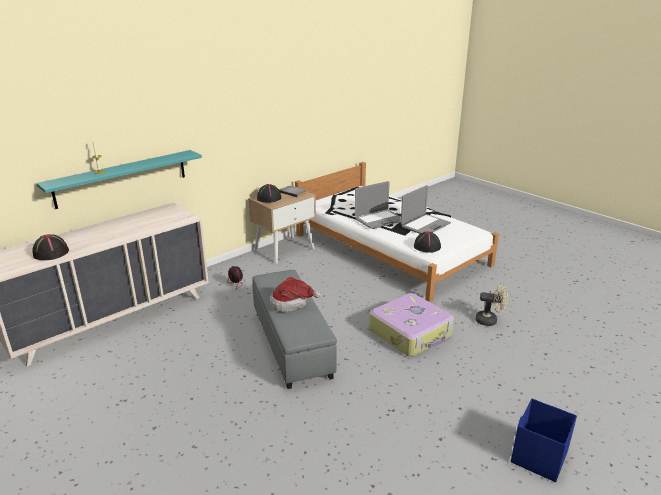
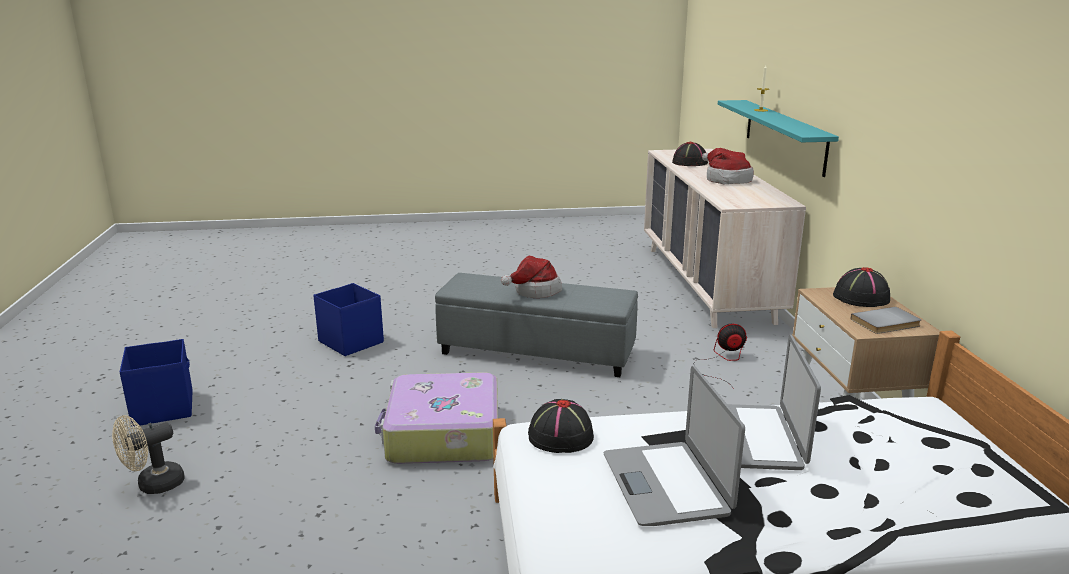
camera: 125 degrees right, 5 degrees down
beige fan [475,285,508,326] -> beige fan moved to [112,415,185,494]
none -> blue storage box [313,283,384,356]
none -> hat [702,148,754,184]

